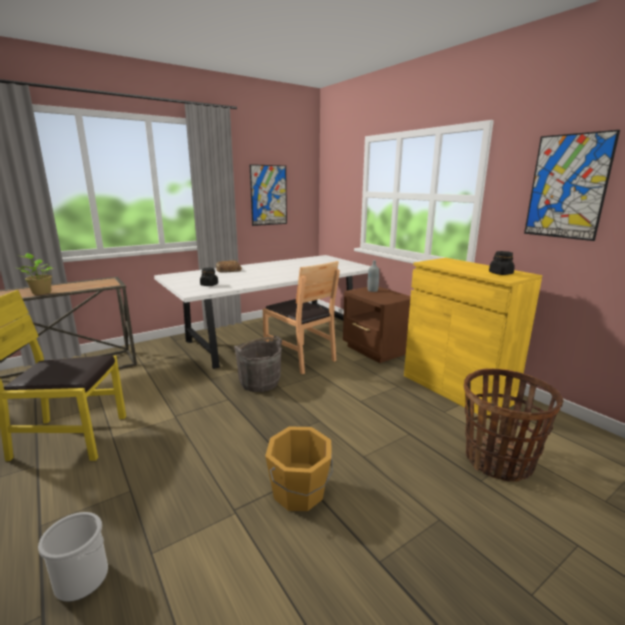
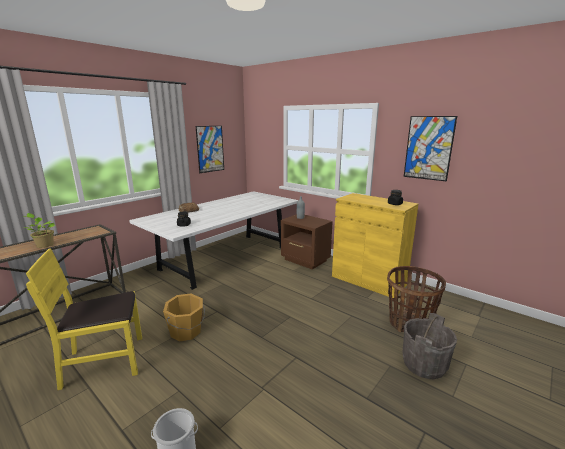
camera: 15 degrees left, 0 degrees up
grey bucket [234,336,282,392] -> grey bucket moved to [403,313,457,379]
brown chair [263,261,340,374] -> none
orange bucket [265,426,333,511] -> orange bucket moved to [163,293,205,341]

